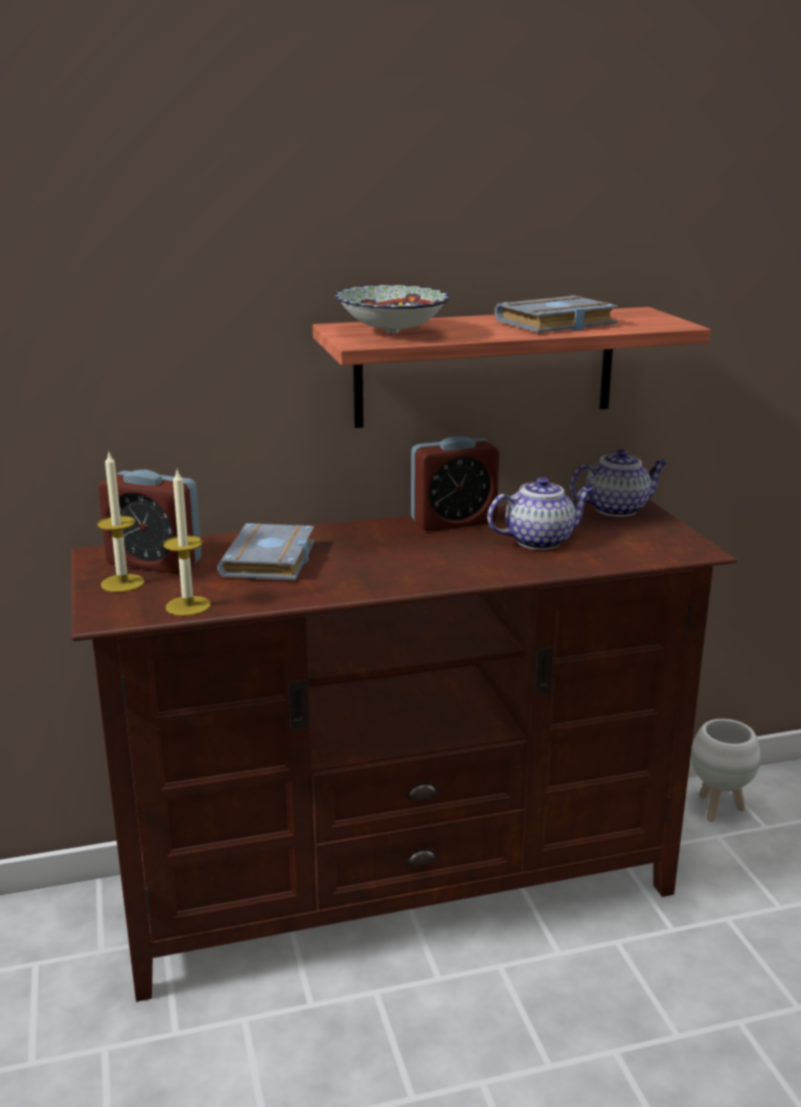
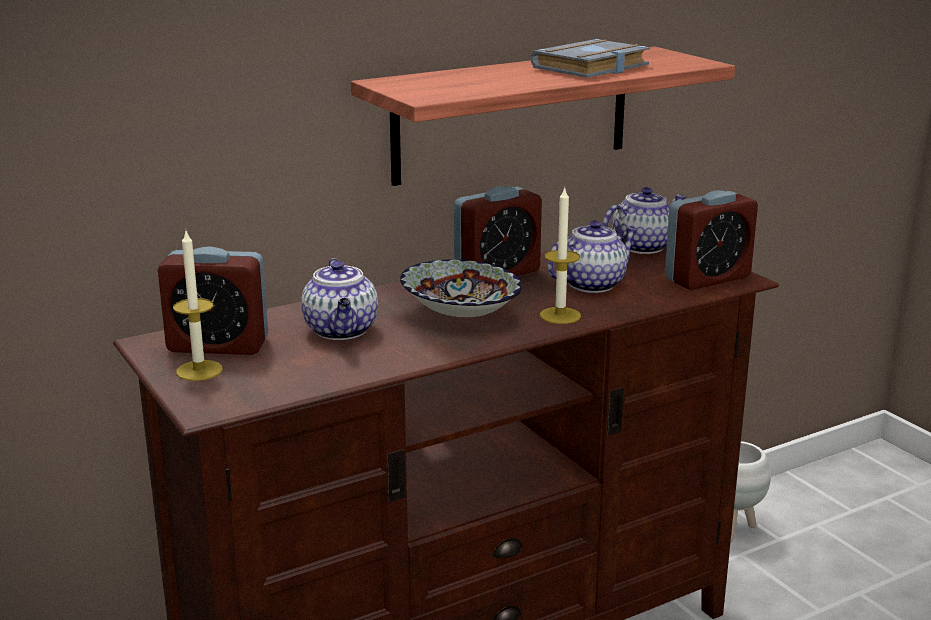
camera: 15 degrees left, 0 degrees up
candle [164,470,211,616] -> candle moved to [540,187,581,324]
grey book [217,523,315,580] -> teapot [301,258,378,340]
bowl [335,285,450,334] -> bowl moved to [400,260,522,317]
none -> alarm clock [665,190,758,290]

